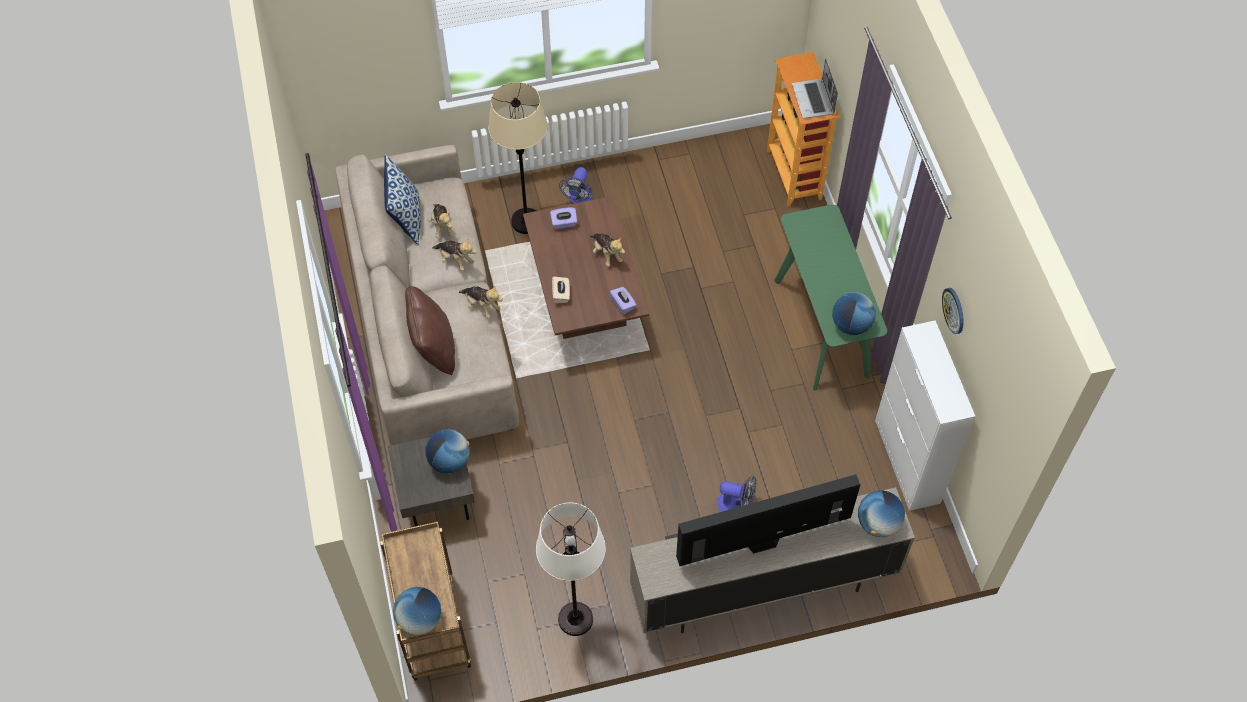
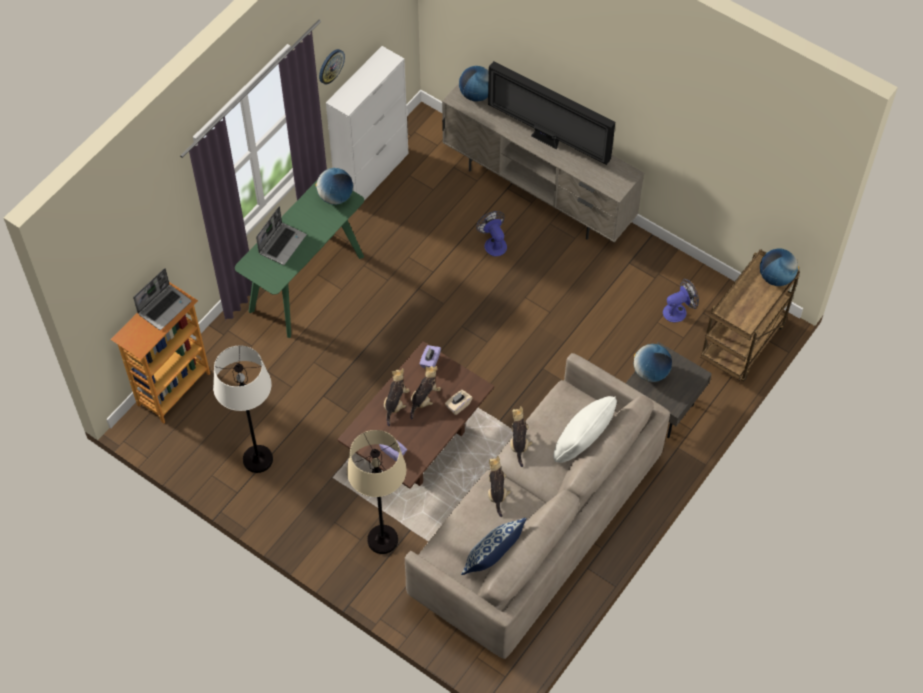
camera: 130 degrees left, 0 degrees up
brown pillow [405,285,455,375] -> white pillow [553,396,617,463]
plush toy [428,204,453,238] -> plush toy moved to [410,366,441,420]
white floor lamp [536,502,606,636] -> white floor lamp moved to [213,345,273,473]
fan [559,167,592,204] -> fan moved to [663,279,699,322]
none -> laptop [256,206,307,265]

